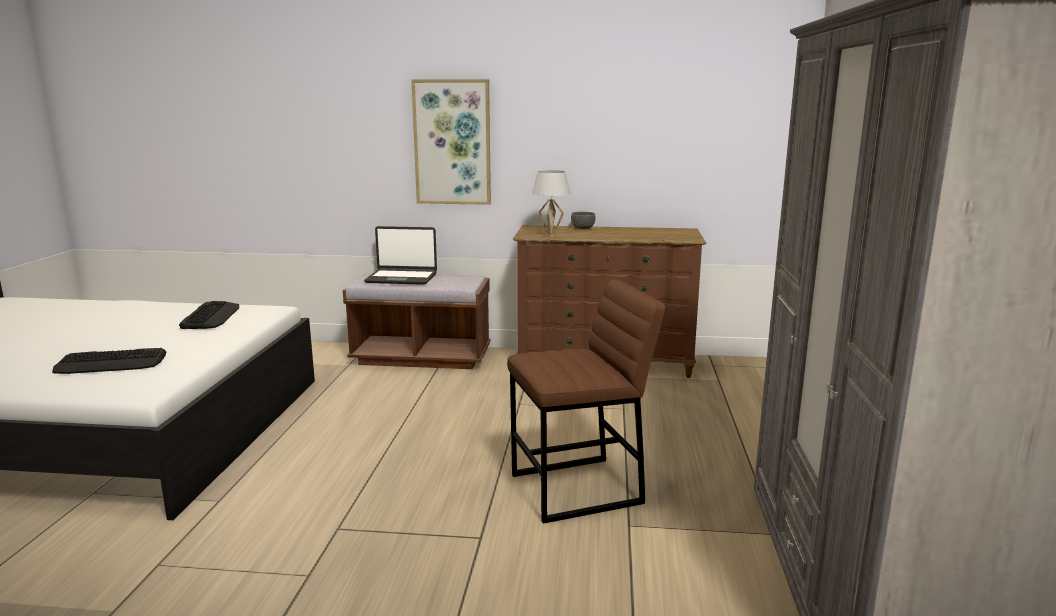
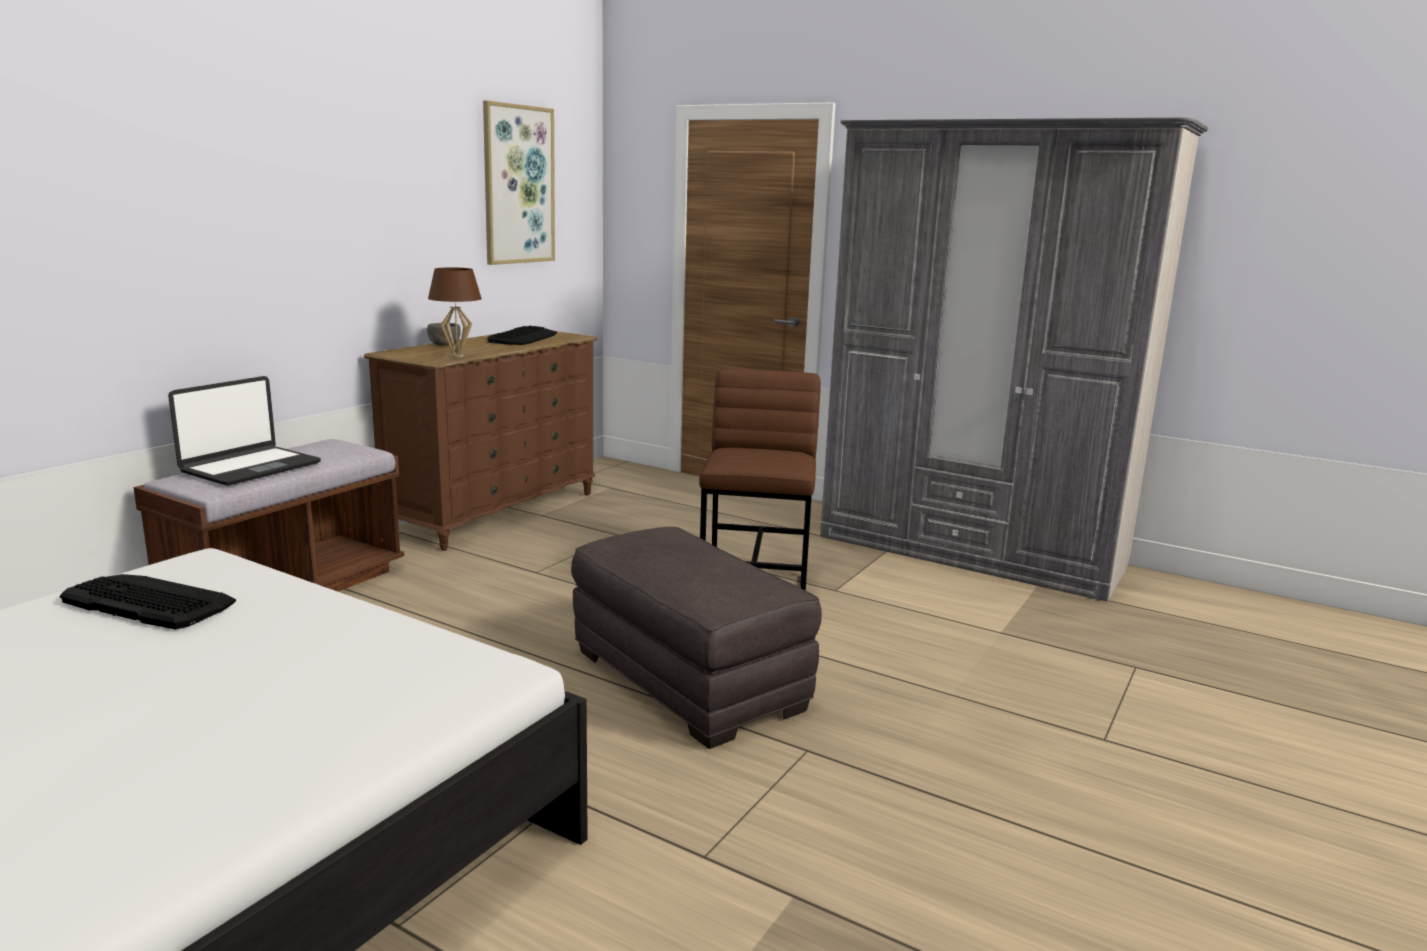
camera: 65 degrees left, 0 degrees up
keyboard [52,348,167,374] -> keyboard moved to [487,326,557,345]
picture [411,79,491,205] -> picture moved to [483,101,555,265]
white table lamp [532,170,571,237] -> brown table lamp [428,267,482,357]
none -> grey ottoman [571,527,822,749]

